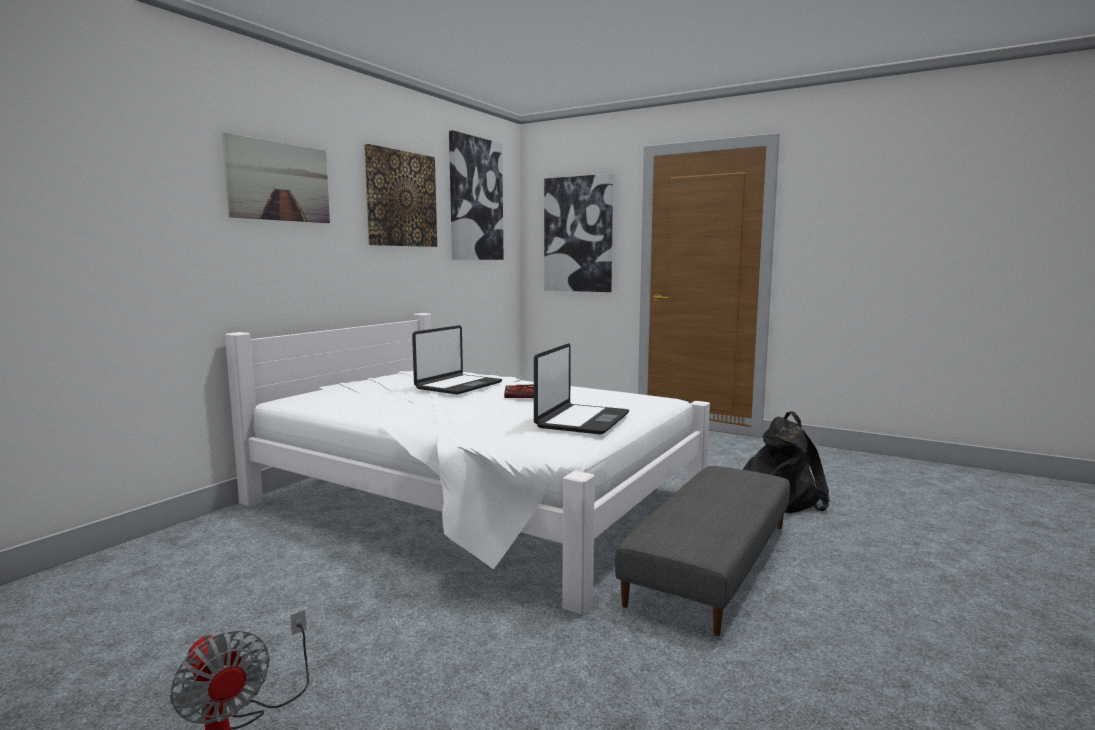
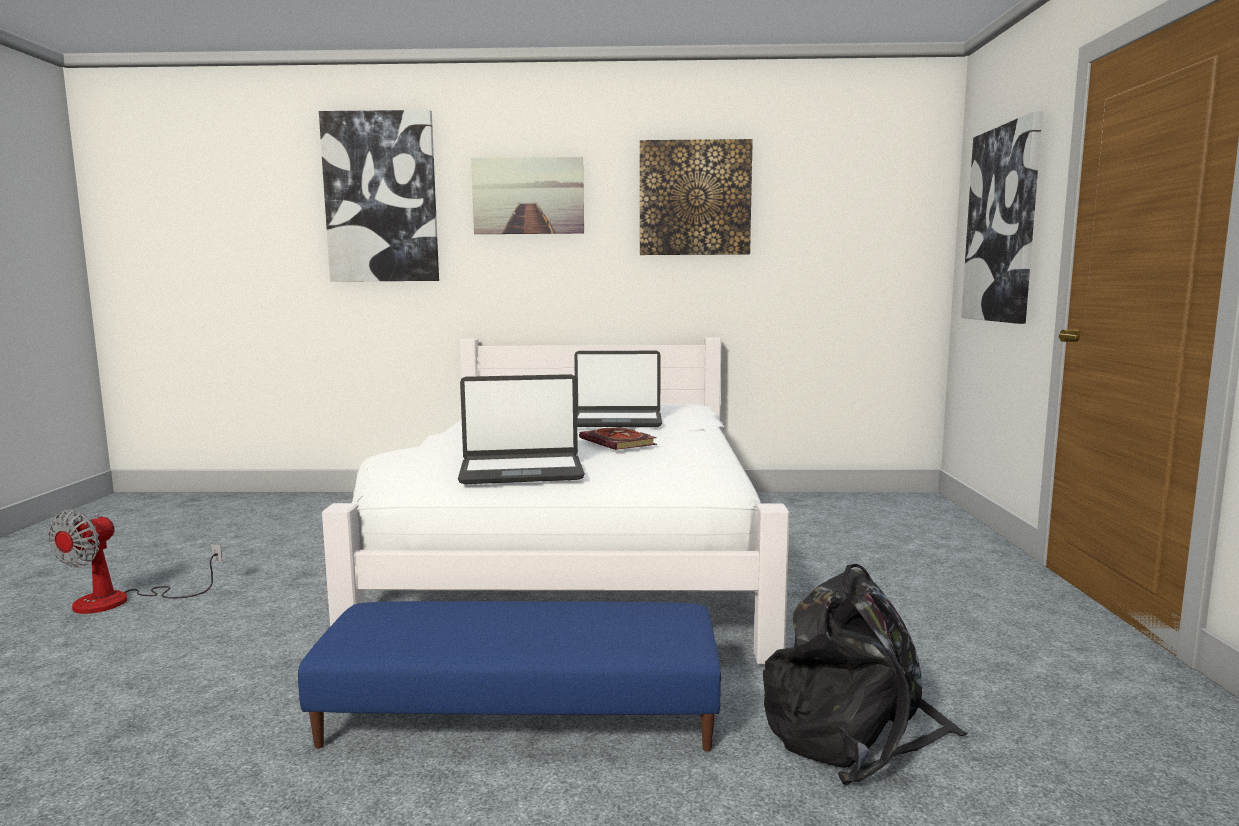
camera: 60 degrees right, 0 degrees up
picture [449,130,504,260] -> picture moved to [319,110,439,282]
grey ottoman [615,466,790,636] -> blue ottoman [298,601,721,752]

